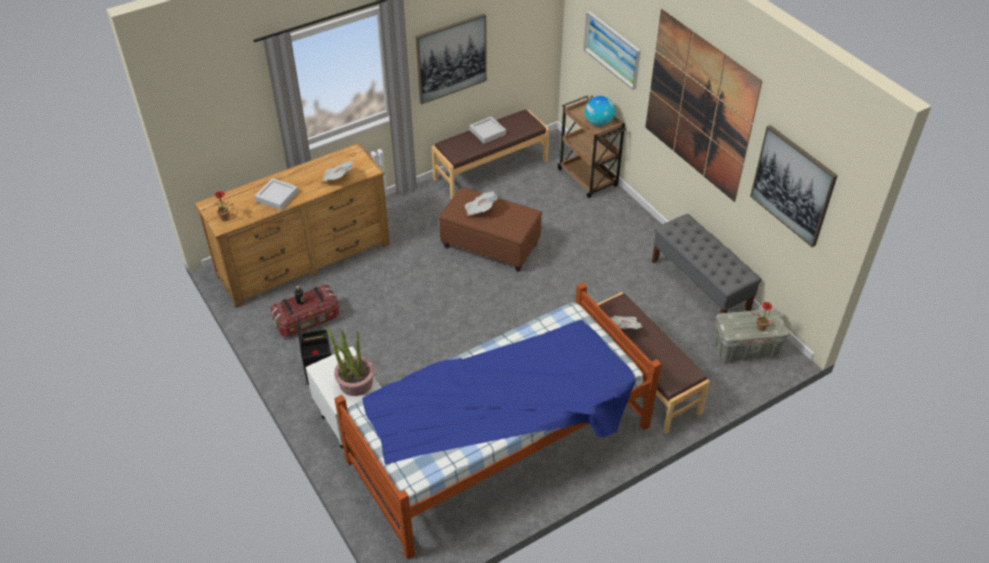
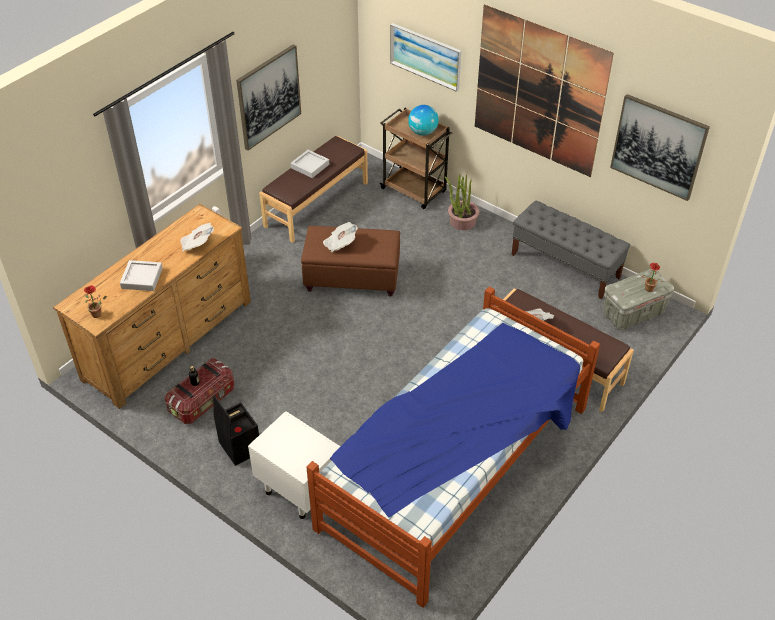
camera: 20 degrees left, 0 degrees up
potted plant [326,327,375,396] -> potted plant moved to [445,174,480,230]

